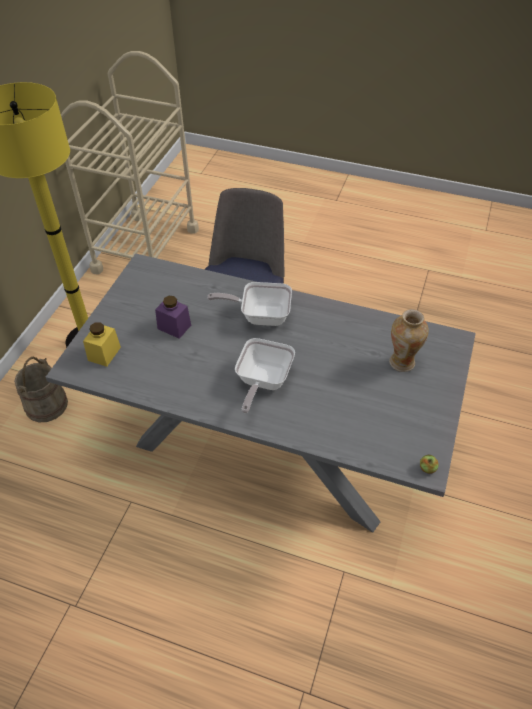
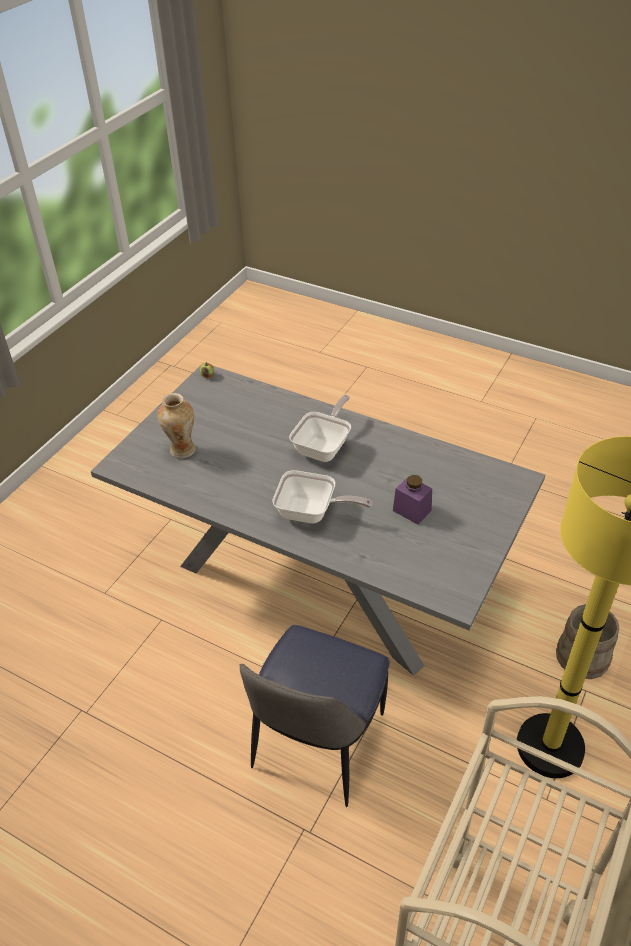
camera: 170 degrees left, 5 degrees down
yellow jar [83,322,121,367] -> none

